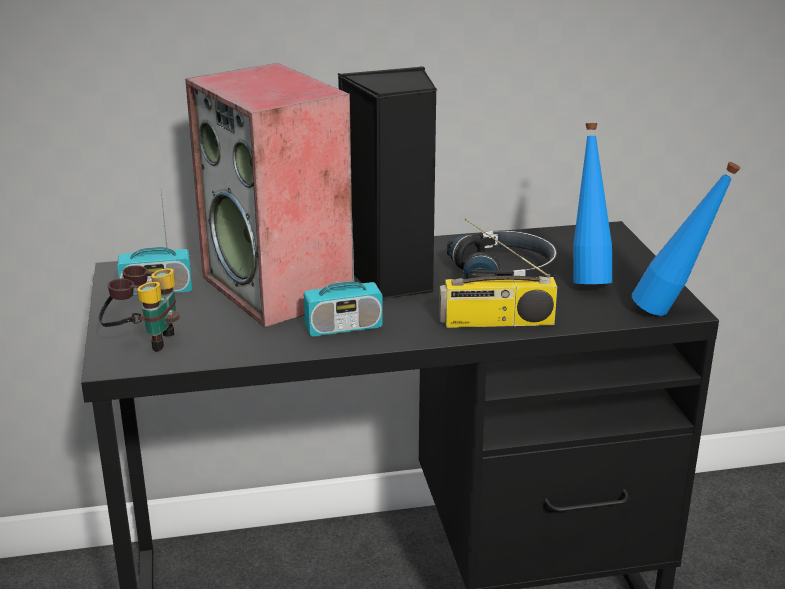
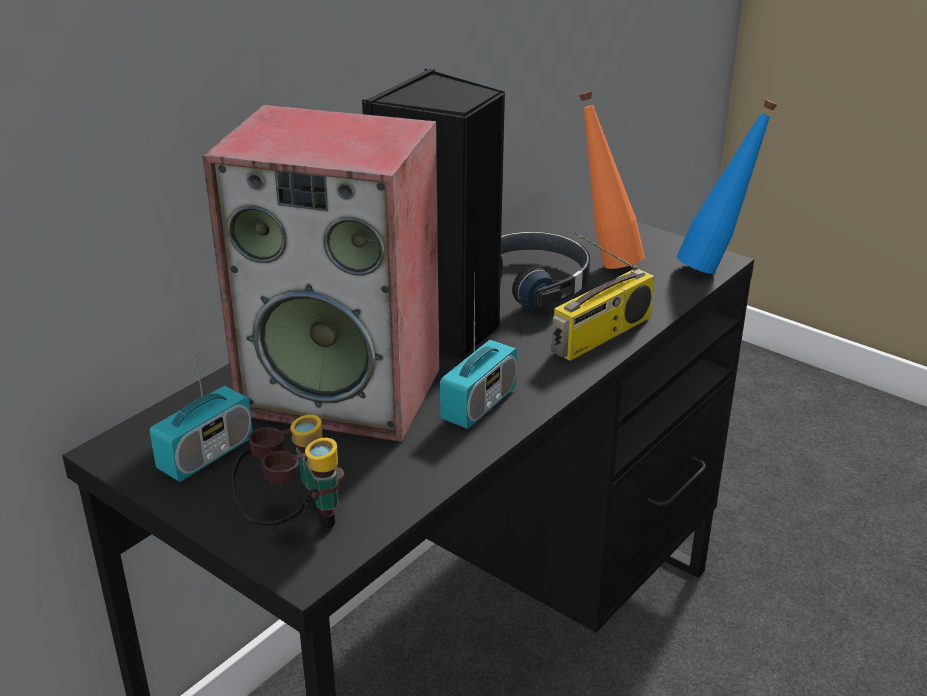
camera: 40 degrees left, 5 degrees up
blue bottle [573,123,612,284] -> orange bottle [579,91,645,269]

